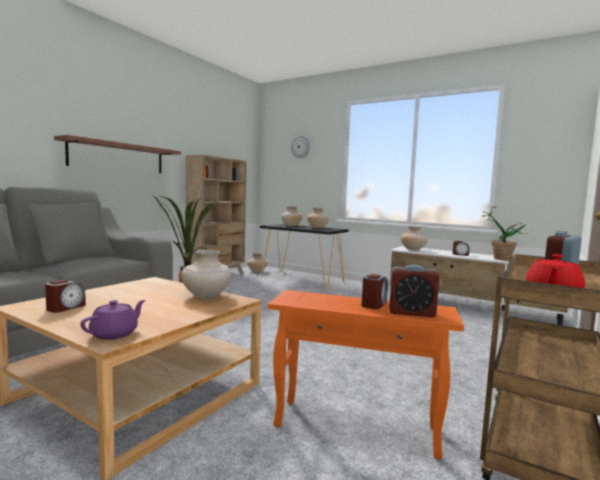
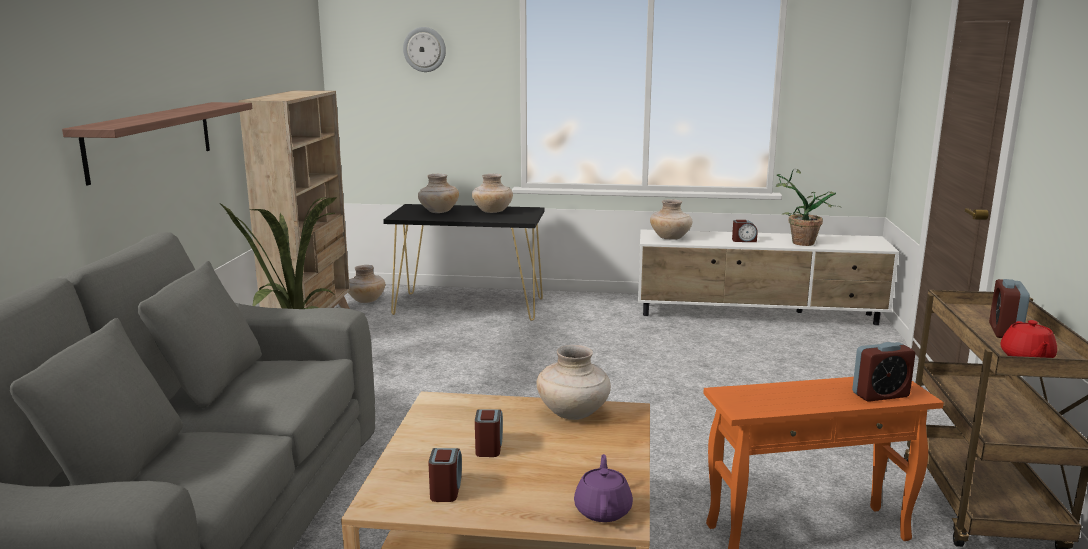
camera: 25 degrees left, 10 degrees up
alarm clock [361,274,388,309] -> alarm clock moved to [475,409,503,457]

